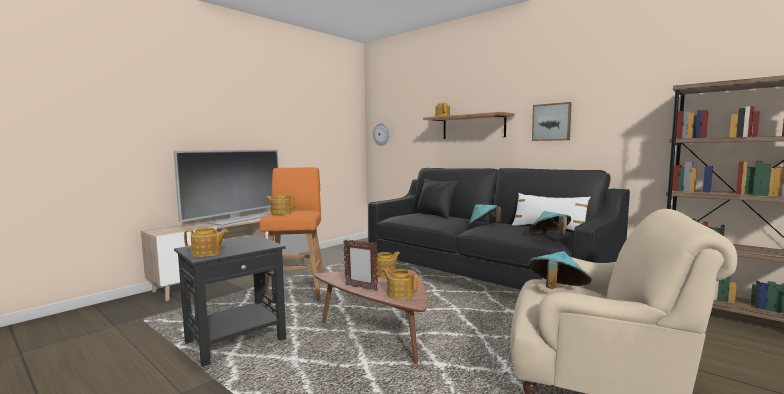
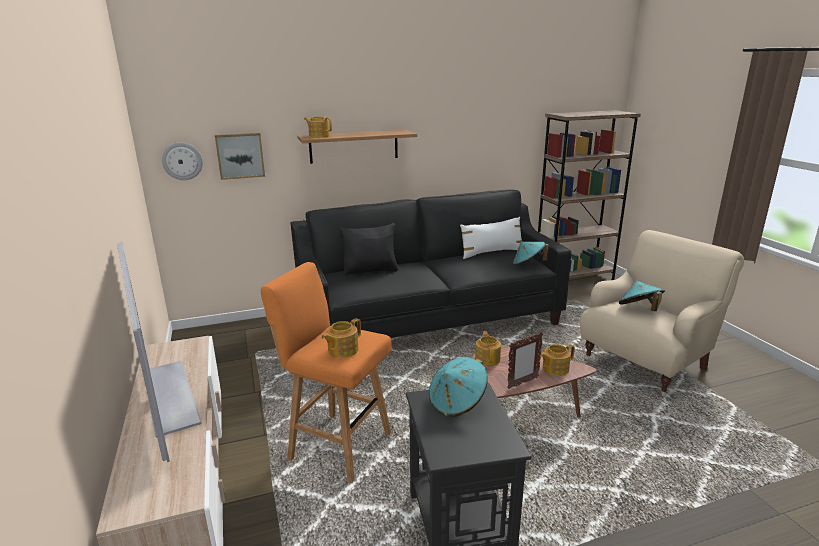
camera: 60 degrees left, 15 degrees up
teapot [184,228,229,257] -> none
turquoise hat [469,204,501,226] -> turquoise hat moved to [429,357,488,417]
picture [532,102,572,141] -> picture moved to [215,133,265,180]

